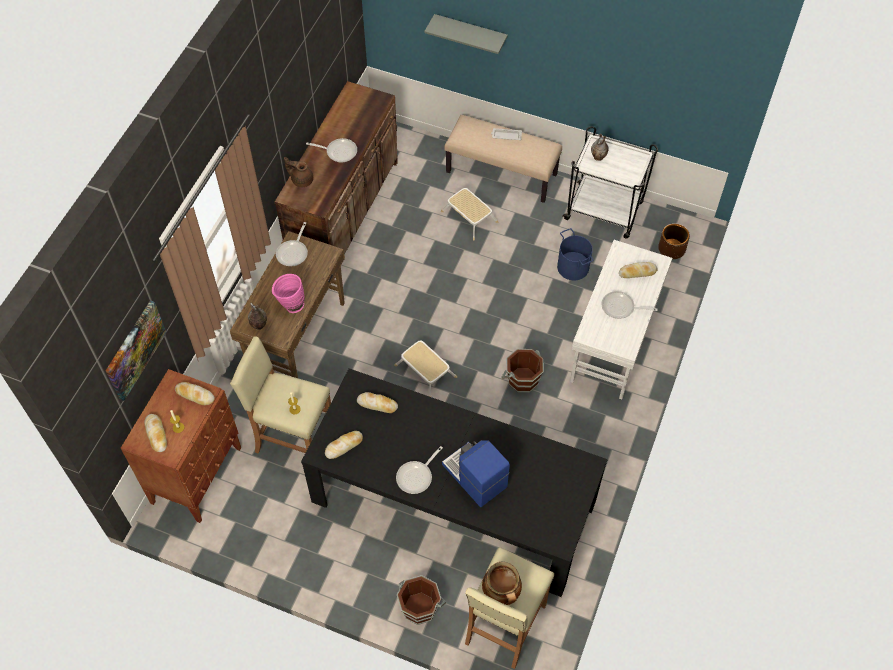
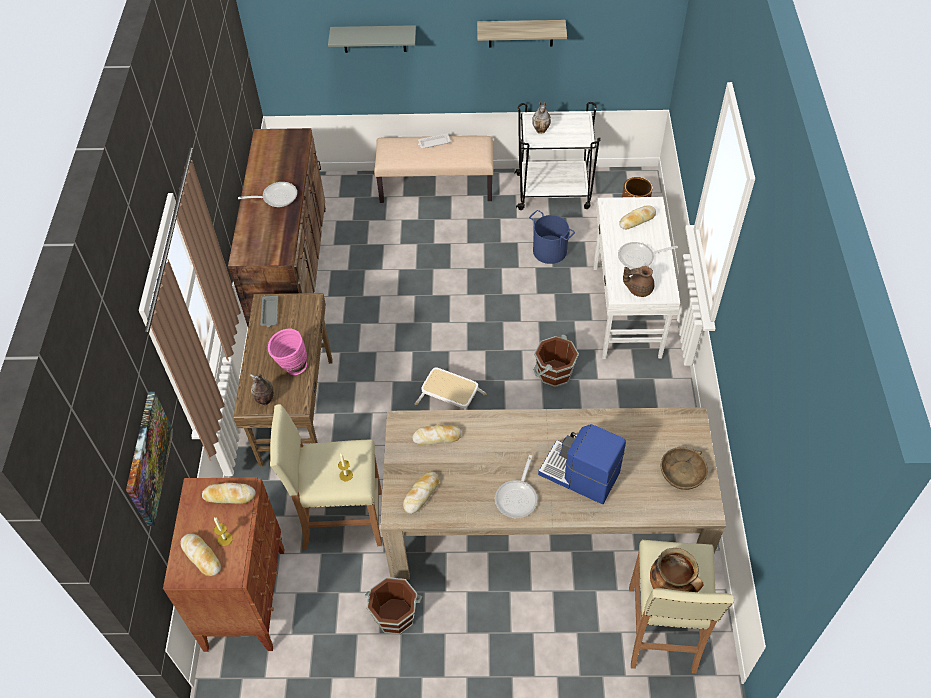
camera: 20 degrees left, 5 degrees down
frying pan [276,222,308,266] -> grey tray [260,296,278,327]
brown teapot [284,157,313,187] -> brown teapot moved to [623,266,654,297]
black dining table [301,368,608,597] -> beige dining table [380,407,726,579]
brown bucket [397,575,446,625] -> brown bucket moved to [364,577,423,635]
beige step ladder [441,188,498,240] -> none
none -> shelf [477,20,567,47]
none -> brown bowl [661,447,708,490]

